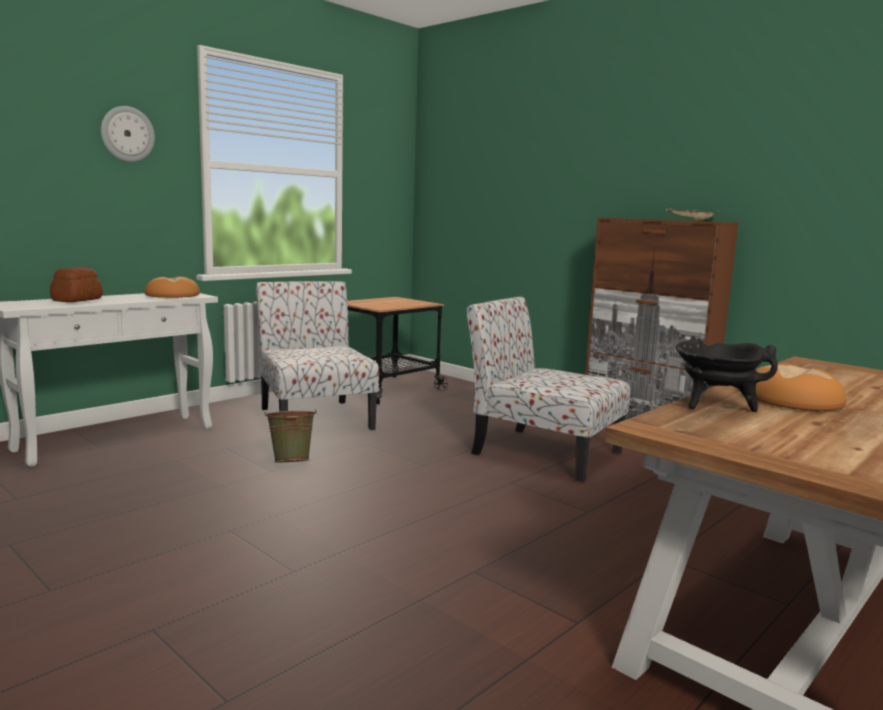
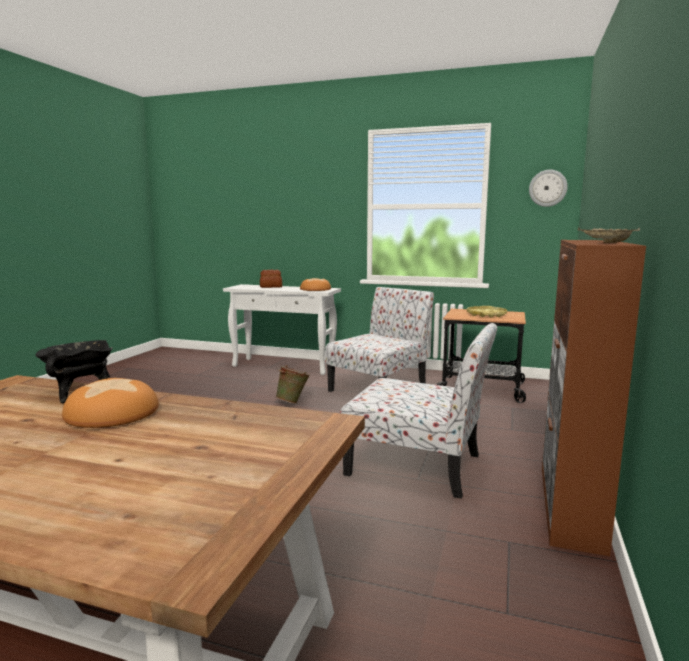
camera: 65 degrees right, 0 degrees up
wall clock [101,106,155,162] -> wall clock moved to [529,170,568,207]
chair [467,296,631,482] -> chair turned 105 degrees clockwise [340,323,497,499]
none -> yellow tray [467,306,507,318]

